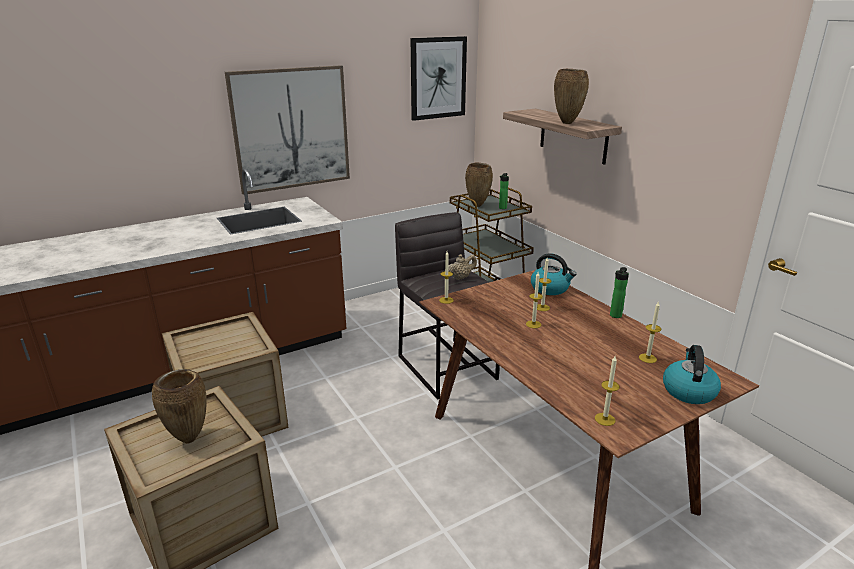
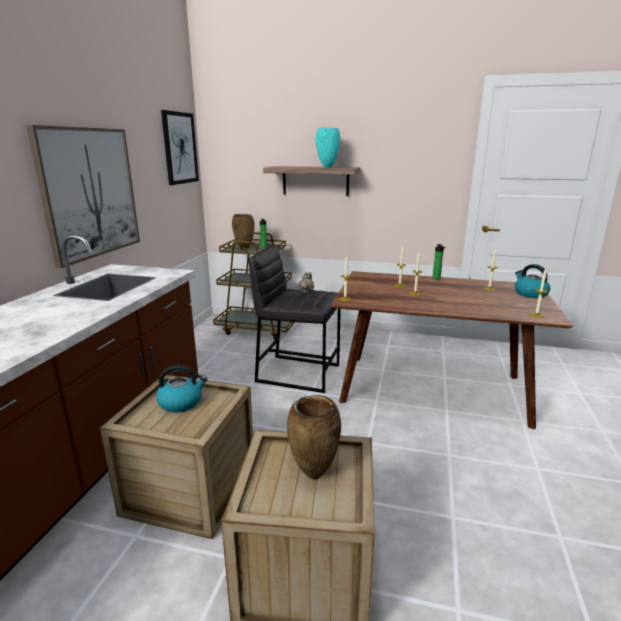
camera: 45 degrees left, 5 degrees down
kettle [531,253,576,295] -> kettle moved to [156,365,207,413]
brown vase [554,69,589,124] -> turquoise vase [316,128,340,168]

